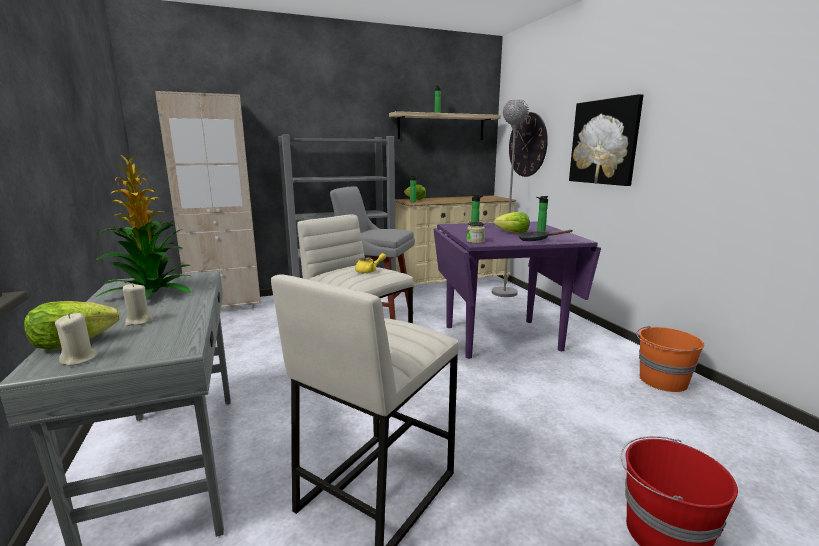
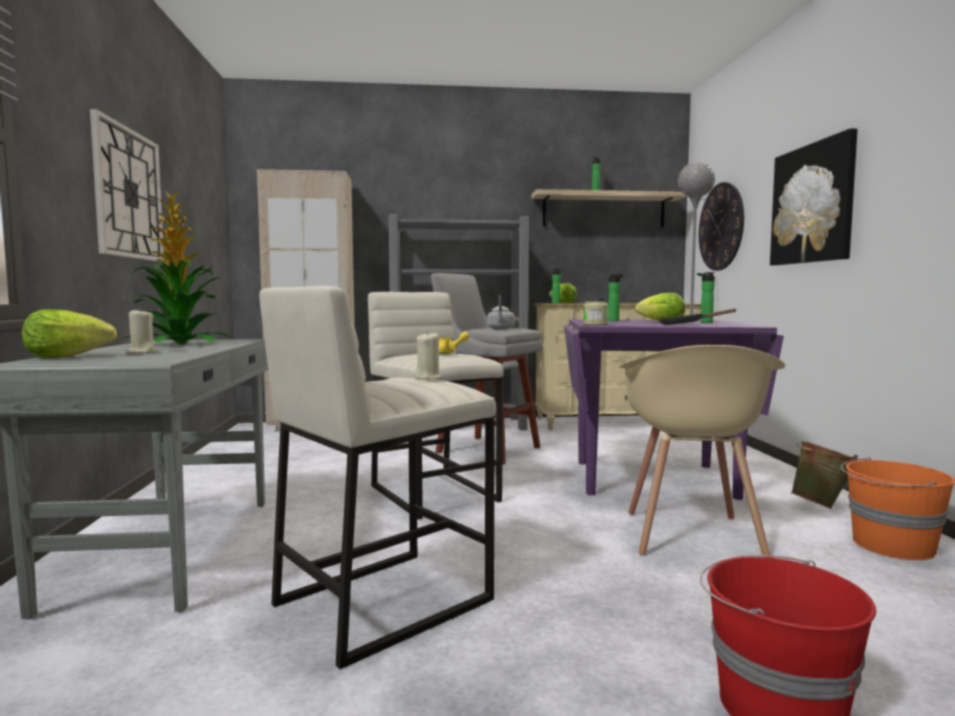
camera: 15 degrees right, 10 degrees down
beige candle [55,313,98,366] -> beige candle moved to [413,331,441,380]
none -> wall clock [90,109,164,262]
none -> grey kettle [487,295,515,330]
none -> beige chair [619,345,785,555]
none -> green bucket [791,441,859,509]

